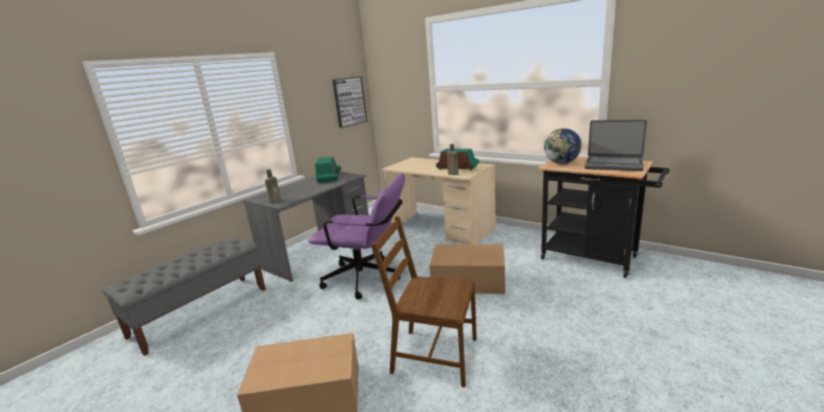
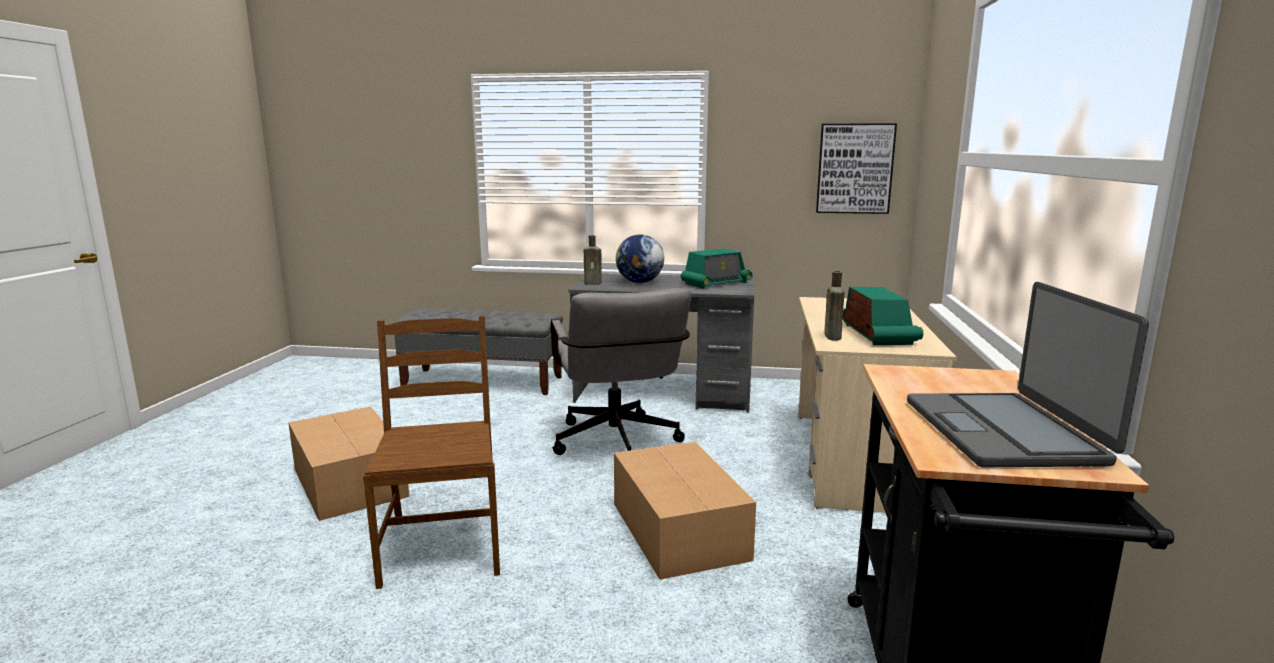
camera: 60 degrees right, 5 degrees down
purple office chair [308,173,405,299] -> grey office chair [551,288,692,455]
globe [544,128,582,164] -> globe moved to [616,234,664,283]

